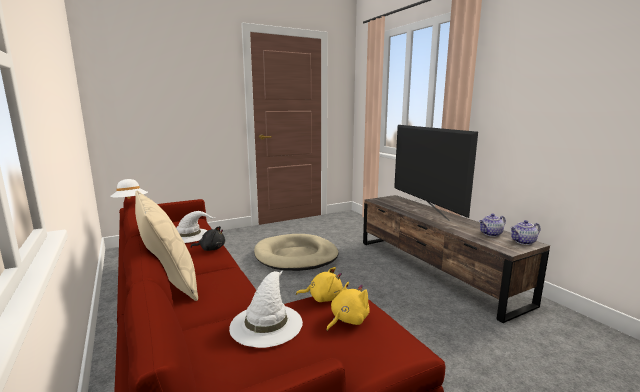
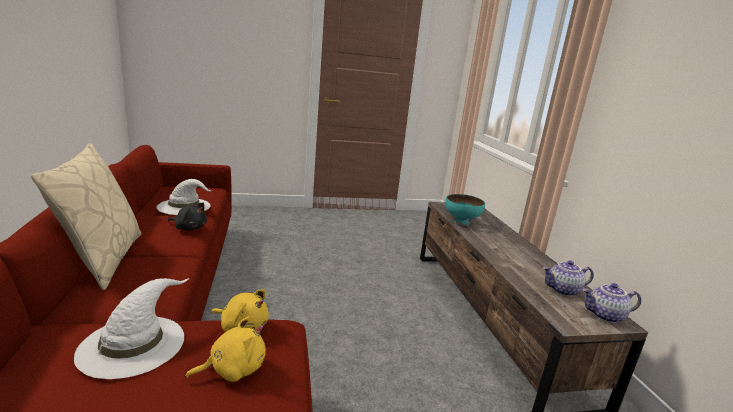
camera: 15 degrees right, 5 degrees up
white hat [110,179,148,199] -> none
beige dog bed [254,234,339,271] -> none
television [394,125,478,221] -> none
none -> turquoise bowl [445,194,485,225]

